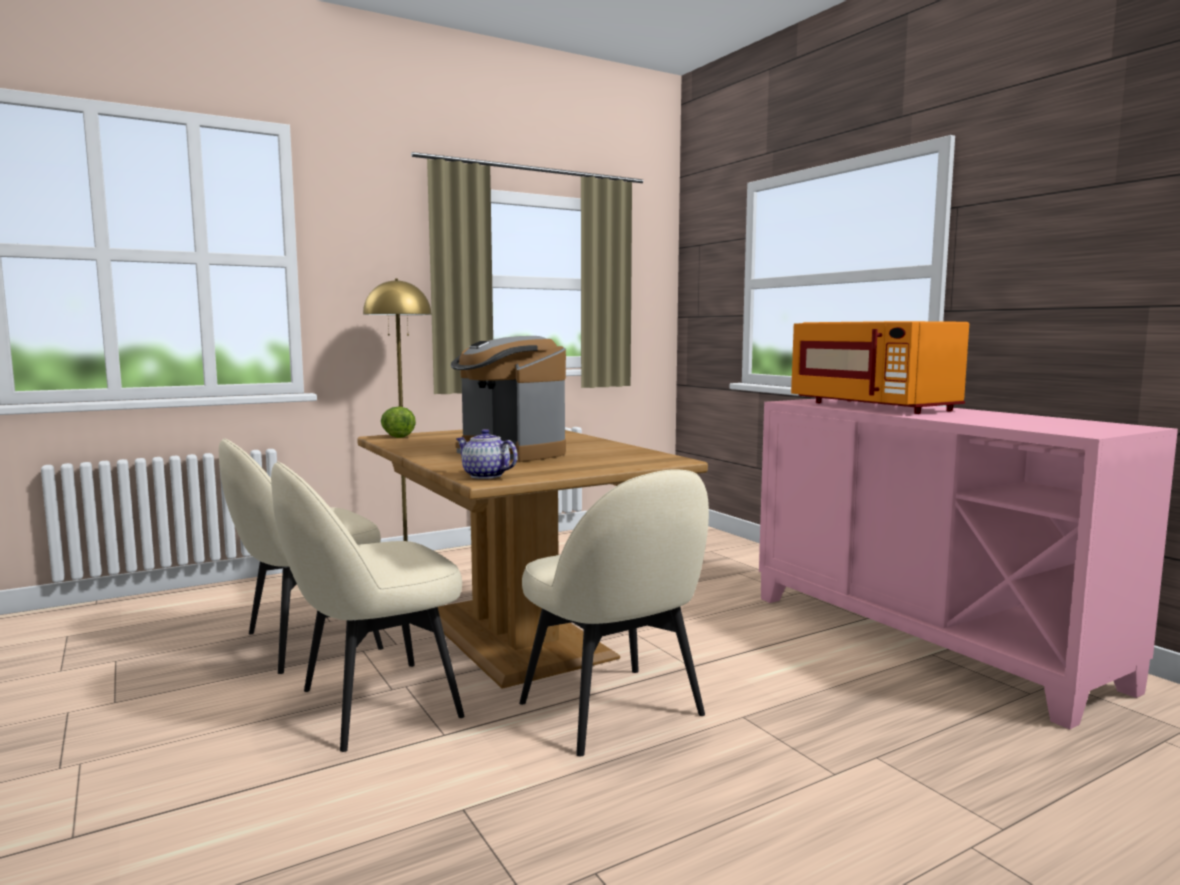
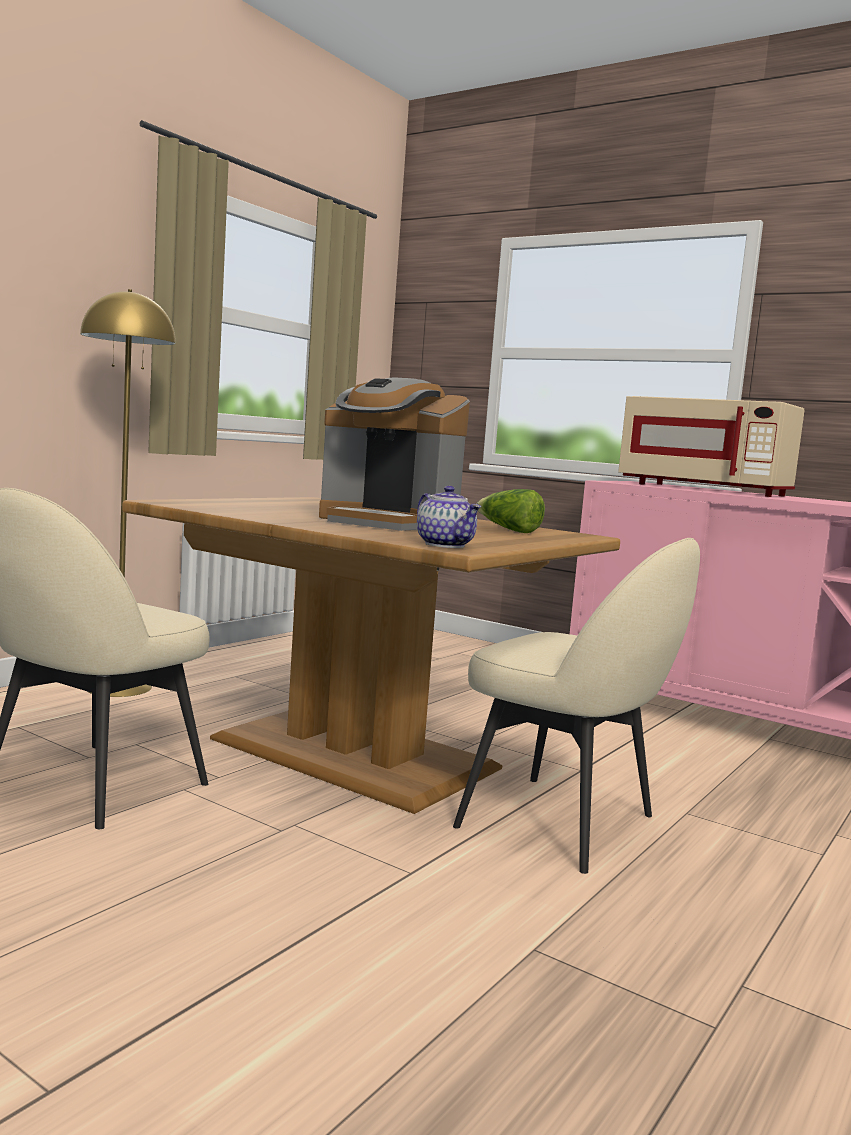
camera: 25 degrees left, 0 degrees up
beige chair [271,461,464,752] -> none
lettuce [381,406,416,438] -> lettuce moved to [476,489,545,533]
teapot [456,429,518,479] -> teapot turned 135 degrees counterclockwise [417,486,481,548]
orange microwave [791,321,969,414] -> beige microwave [618,396,805,497]

